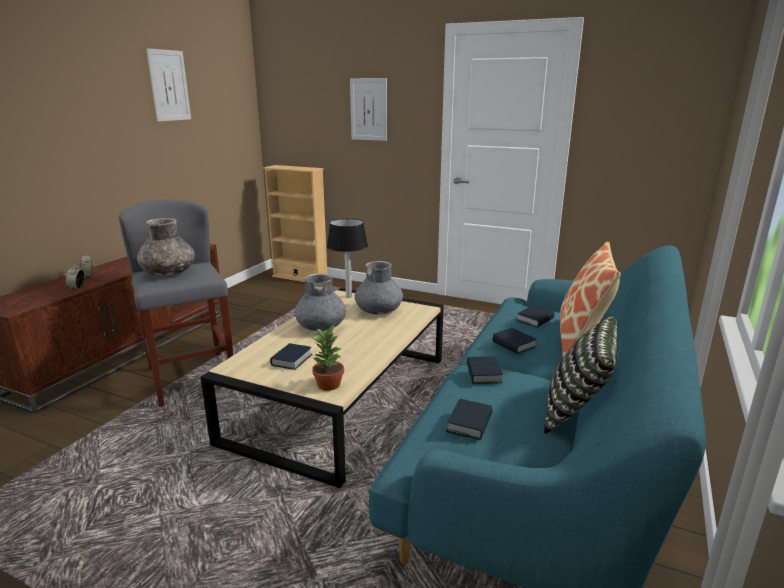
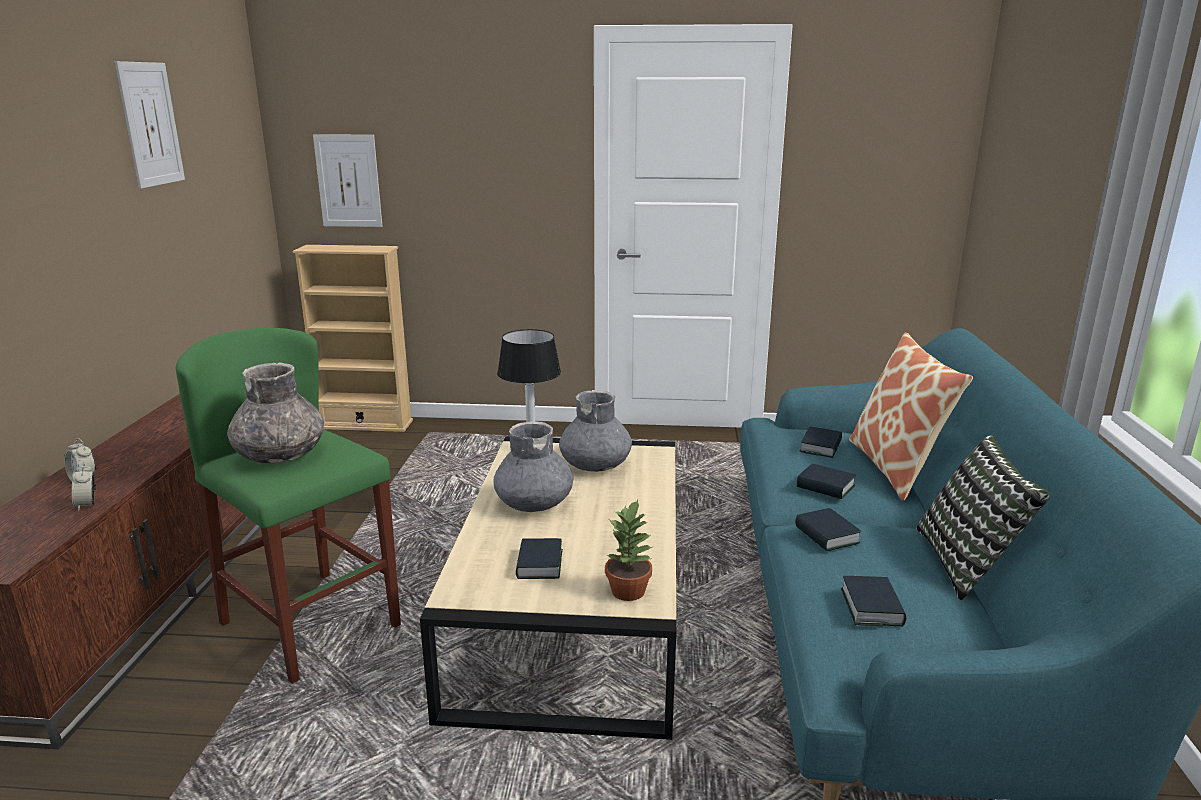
camera: 20 degrees left, 0 degrees up
grey stool [119,200,233,407] -> green stool [176,328,401,684]
picture [350,78,387,141] -> picture moved to [313,134,383,227]

